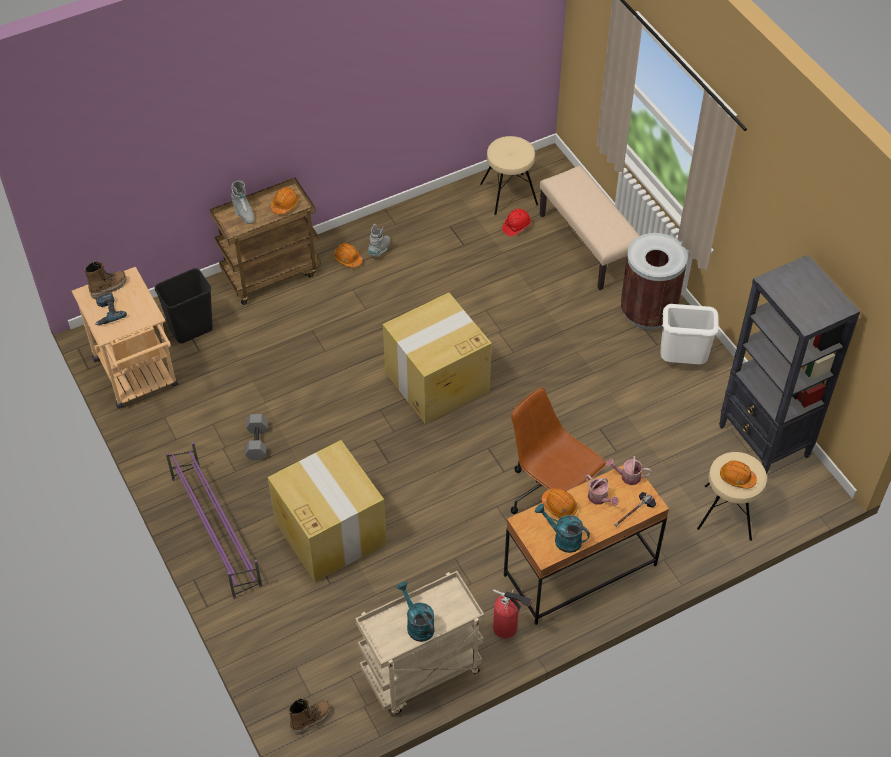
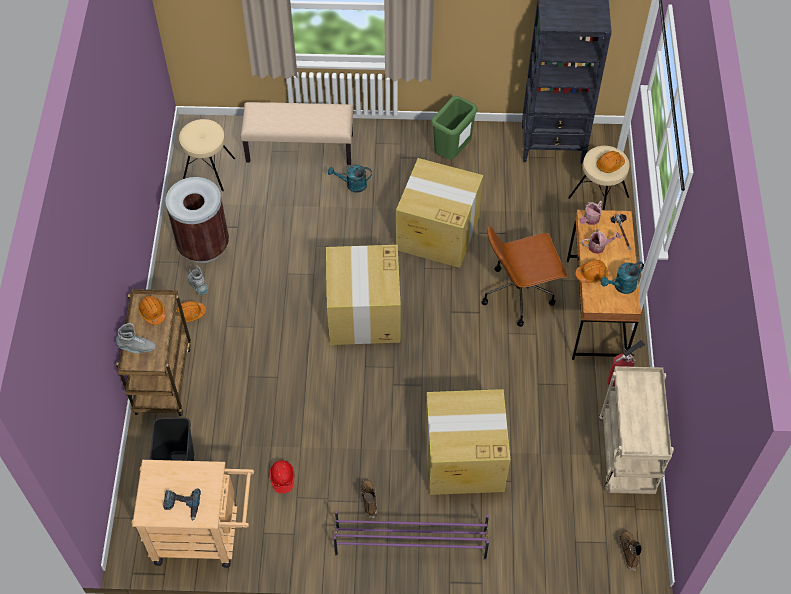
camera: 60 degrees left, 5 degrees up
boot [84,261,126,299] -> boot moved to [361,479,377,518]
grey dumbbell [245,414,267,460] -> none
turquoise watering can [397,581,435,642] -> turquoise watering can moved to [328,165,372,193]
red hard hat [502,209,531,236] -> red hard hat moved to [269,460,294,493]
brown trash can [621,233,688,330] -> brown trash can moved to [165,177,229,263]
white trash can [661,304,719,364] -> green trash can [431,96,477,159]
none -> cardboard box [396,158,483,268]

